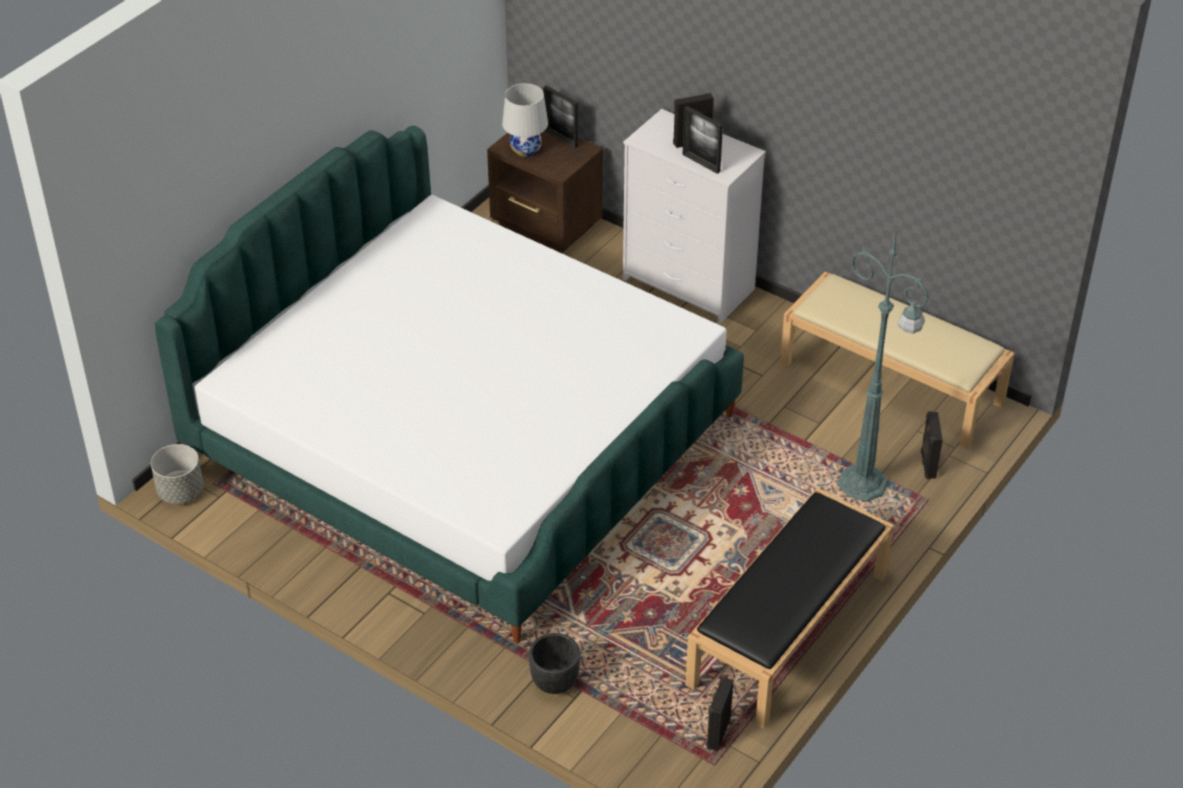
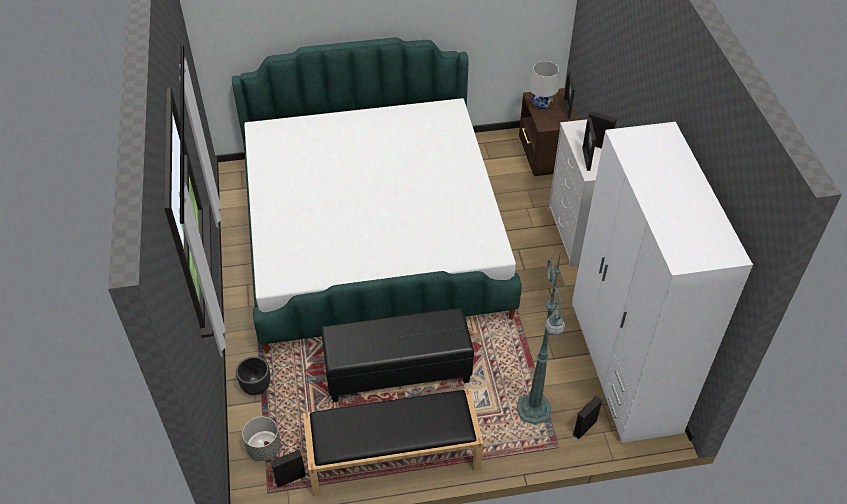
camera: 45 degrees right, 5 degrees up
grey planter [151,444,203,504] -> grey planter moved to [242,417,281,461]
beige bench [780,271,1014,449] -> white wardrobe [572,122,753,443]
none -> black ottoman [321,308,474,402]

